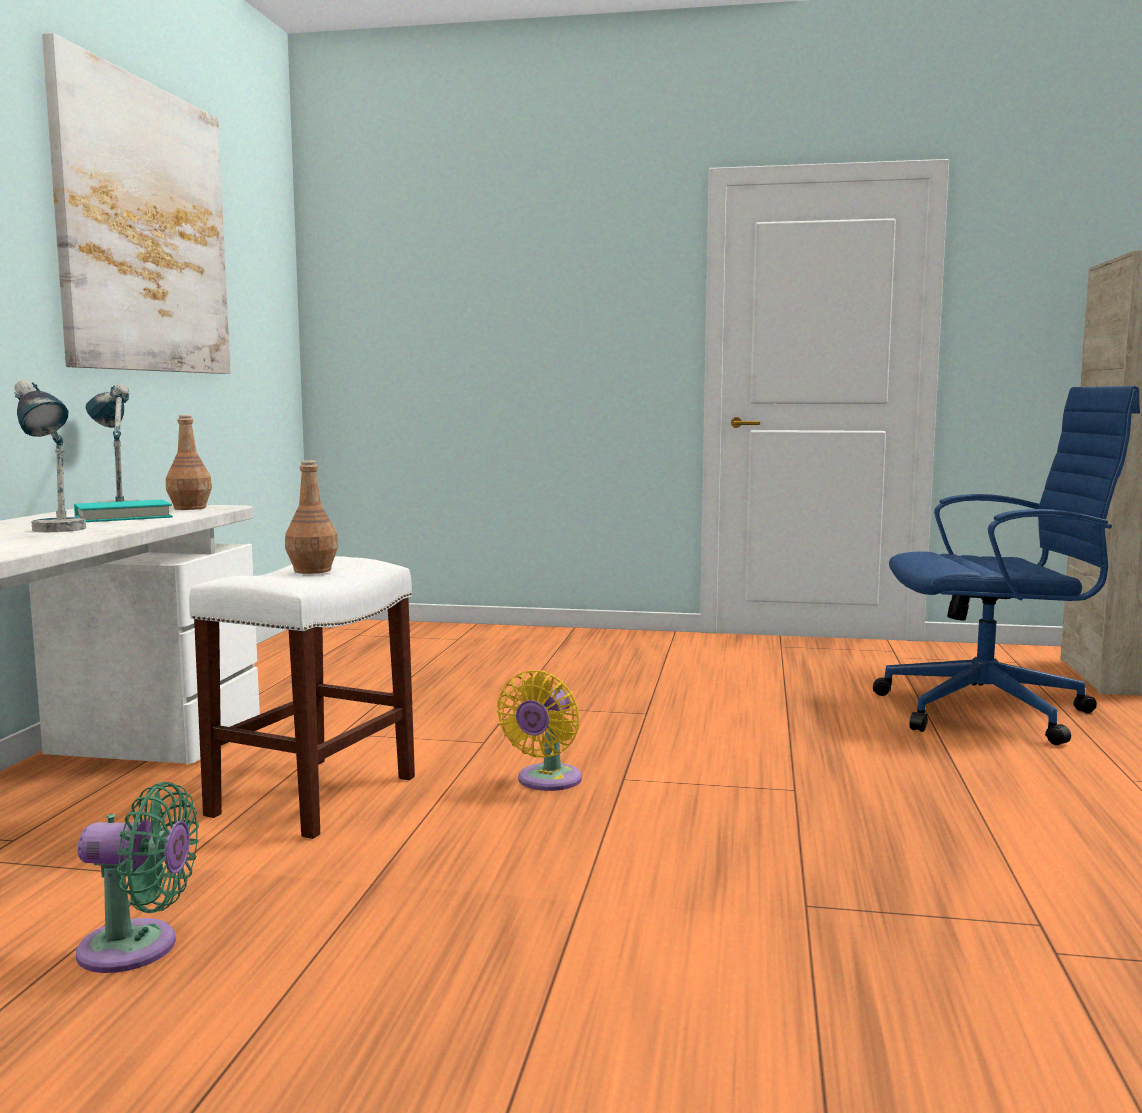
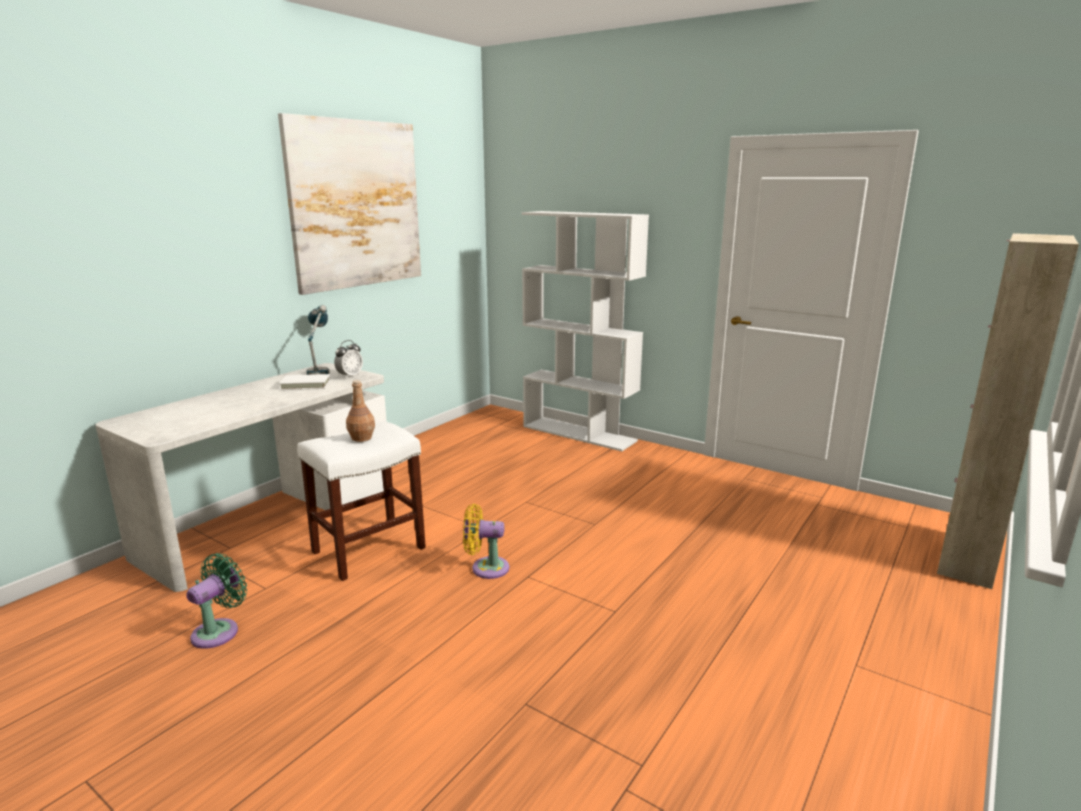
camera: 25 degrees right, 10 degrees up
table lamp [14,380,86,532] -> none
turquoise book [74,500,173,522] -> white book [279,374,331,390]
green fan [76,782,199,973] -> green fan turned 90 degrees counterclockwise [186,553,247,649]
brown bottle [166,415,212,510] -> alarm clock [334,340,363,379]
yellow fan [497,670,582,791] -> yellow fan turned 45 degrees clockwise [463,504,509,579]
blue office chair [873,386,1140,745] -> none
none -> white bookcase [522,211,649,451]

